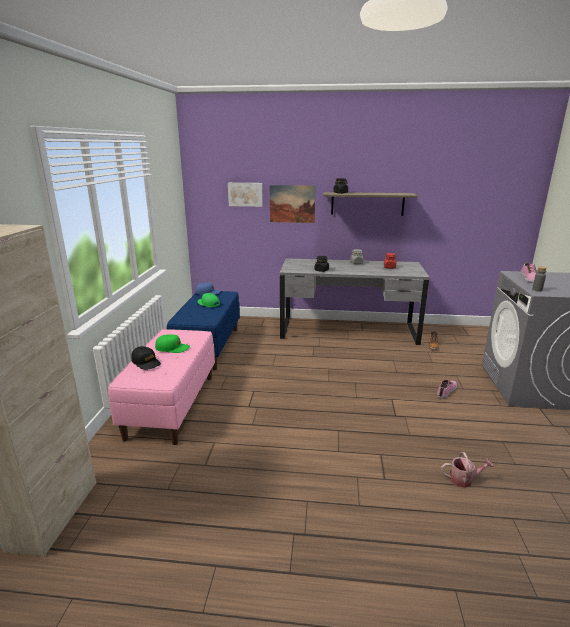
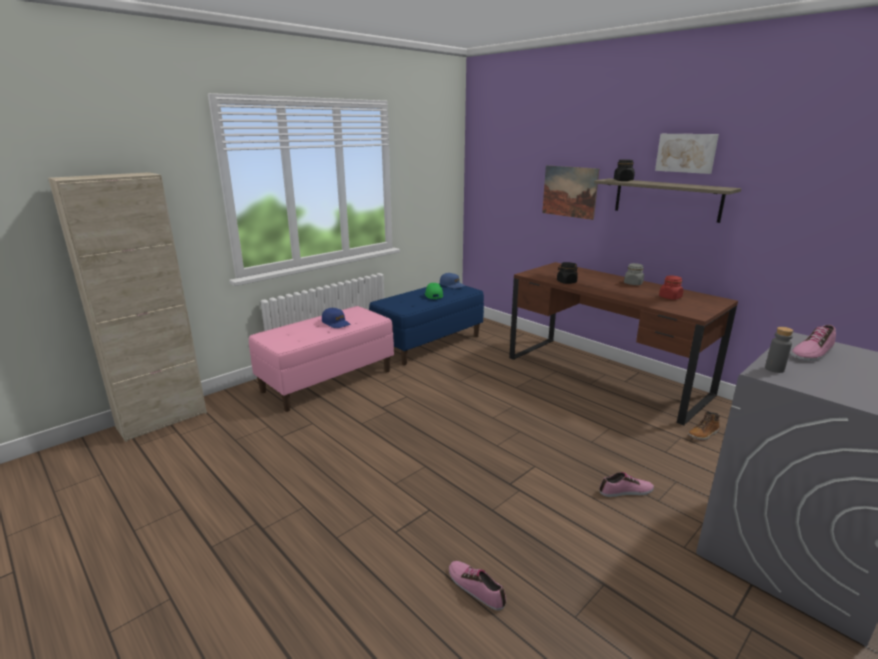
camera: 40 degrees right, 0 degrees up
black cap [131,346,161,370] -> none
green cap [155,334,190,353] -> blue cap [322,308,350,328]
picture [228,183,263,207] -> picture moved to [655,134,719,174]
grey desk [280,258,429,345] -> brown desk [509,262,738,426]
watering can [441,452,494,488] -> shoe [449,561,506,610]

